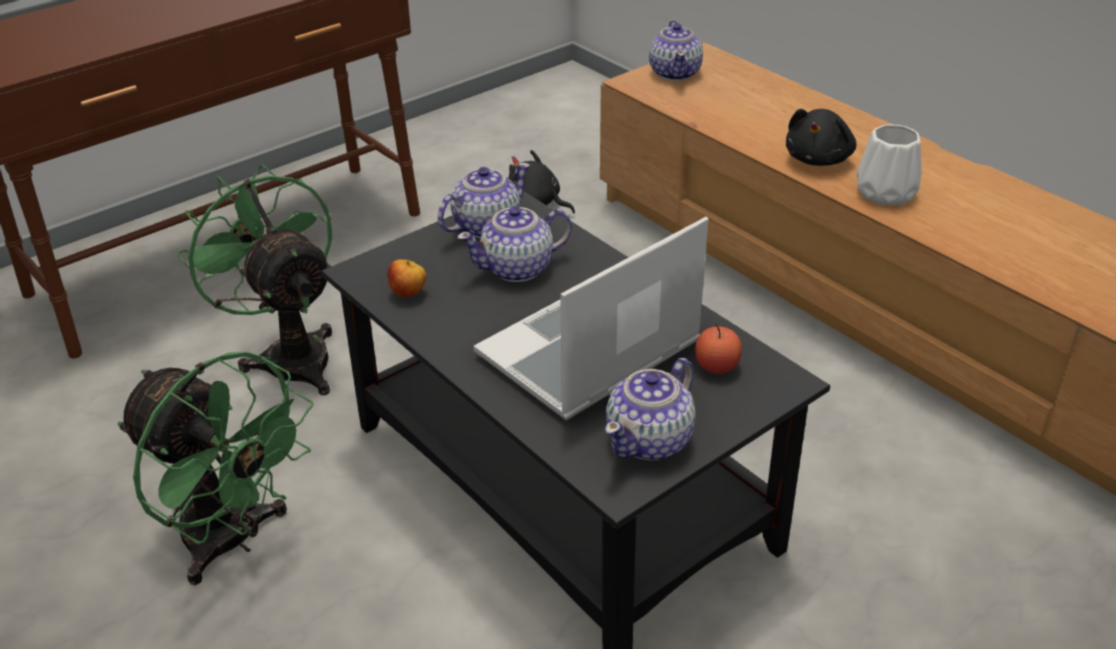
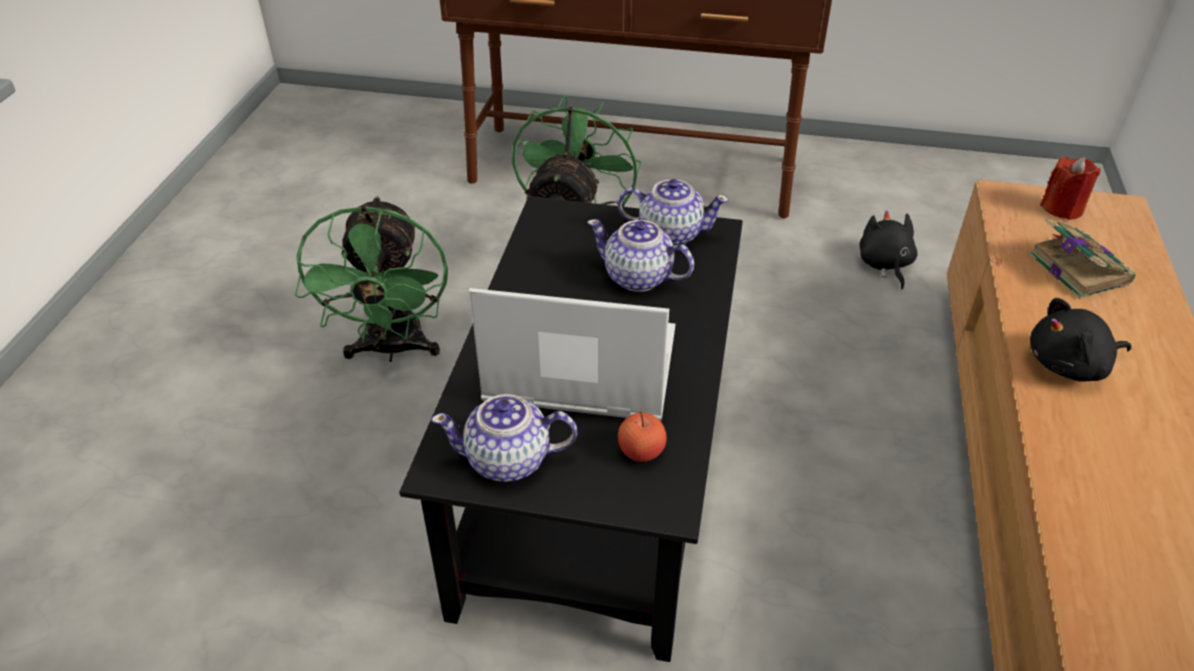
camera: 50 degrees right, 5 degrees up
apple [387,259,427,298] -> none
teapot [649,20,703,81] -> red candle [1040,157,1101,220]
white vase [857,124,922,205] -> none
none -> book [1028,219,1136,299]

